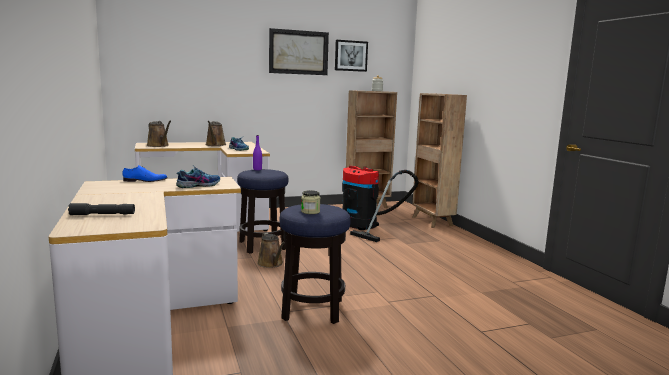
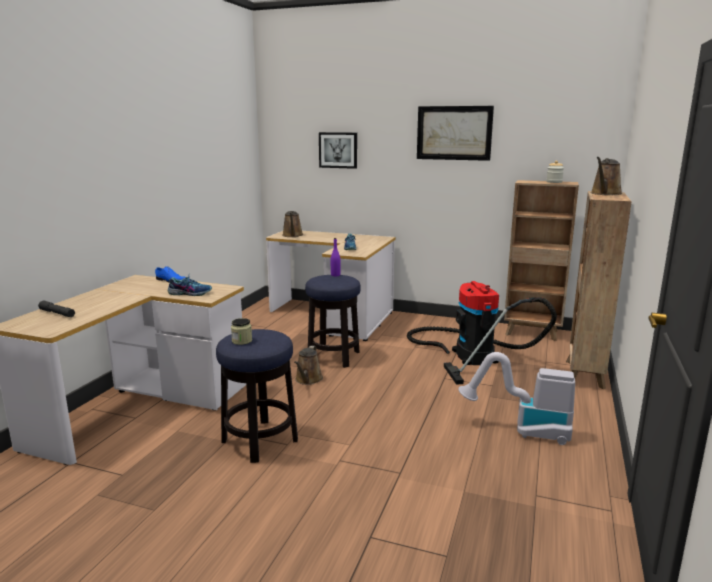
camera: 40 degrees right, 5 degrees up
brown watering can [206,121,226,146] -> brown watering can moved to [591,157,622,195]
picture [335,40,368,72] -> picture moved to [319,132,357,169]
none -> vacuum cleaner [458,352,575,445]

